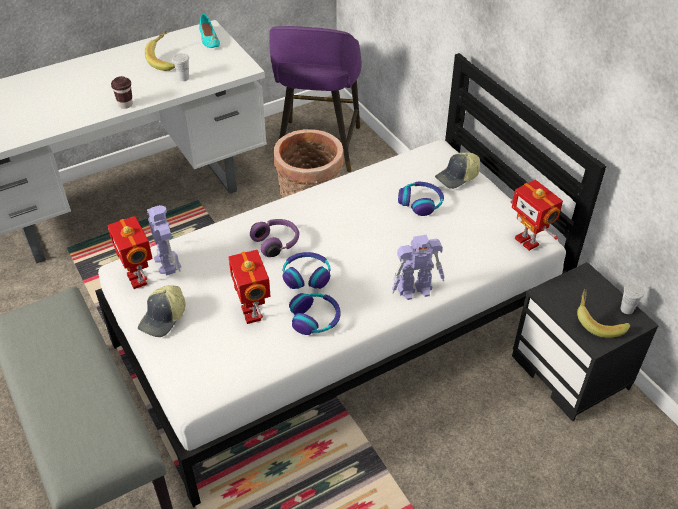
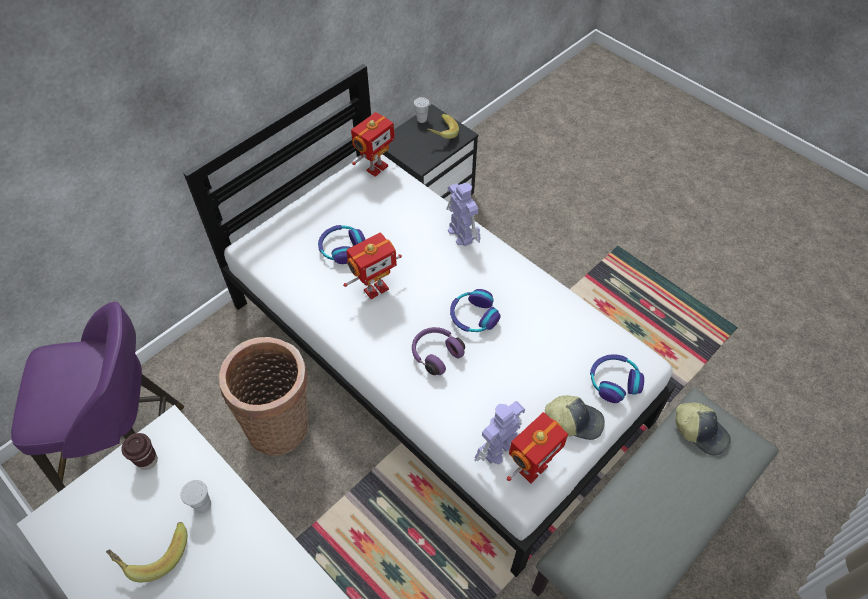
camera: 105 degrees left, 10 degrees up
brown cup [111,76,133,109] -> brown cup moved to [121,433,158,470]
turquoise shoe [199,14,220,48] -> none
toy robot [228,250,270,324] -> toy robot moved to [343,232,402,299]
headphones [289,293,341,335] -> headphones moved to [590,354,644,403]
cap [435,152,480,189] -> cap moved to [675,402,731,456]

